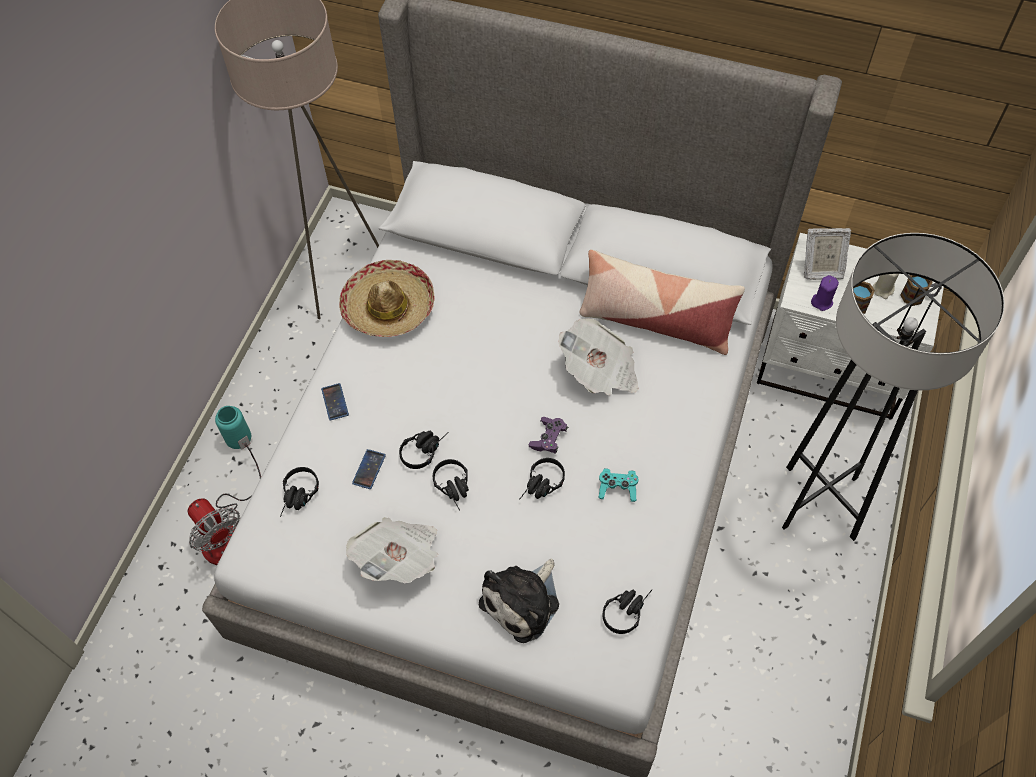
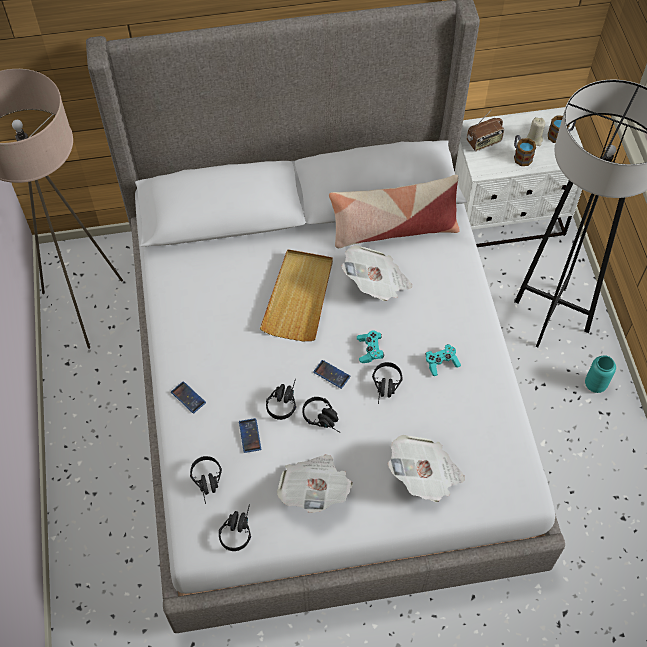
camera: 30 degrees left, 0 degrees up
fan [188,436,261,565] -> none
turquoise vase [215,406,251,449] -> turquoise vase moved to [585,355,616,393]
hat [339,260,434,337] -> none
plush toy [479,558,559,643] -> newspaper [387,435,465,502]
purple game controller [529,417,568,454] -> turquoise game controller [357,330,384,363]
black headphones [602,590,652,634] -> black headphones moved to [219,504,251,551]
picture frame [804,228,851,280] -> radio [467,109,504,151]
purple candle [811,275,839,311] -> none
none -> beige tray [260,249,333,341]
none -> phone [313,360,351,389]

